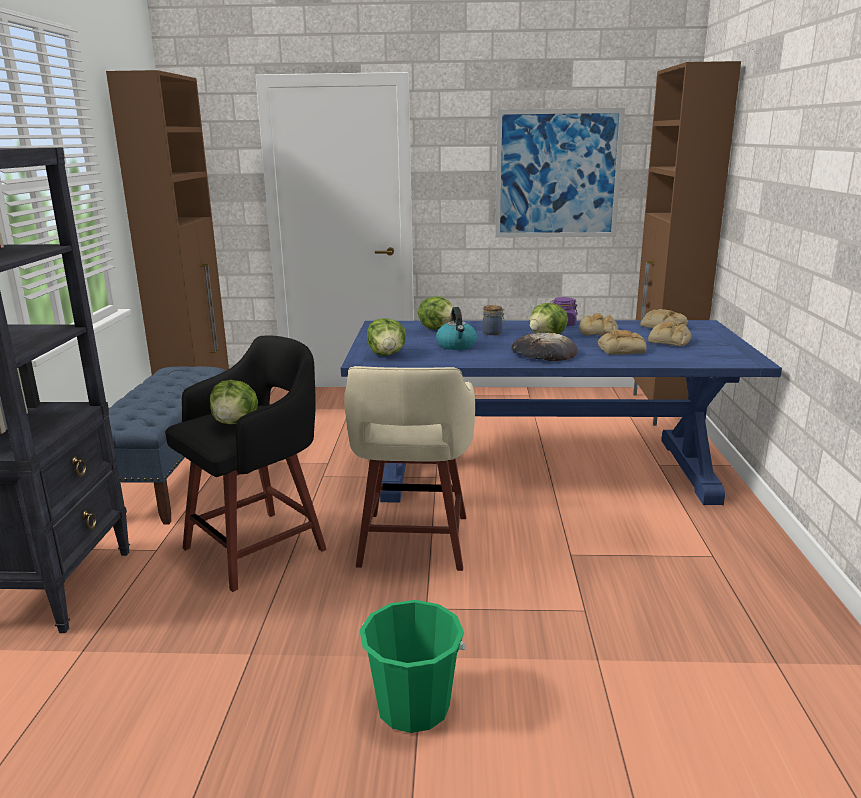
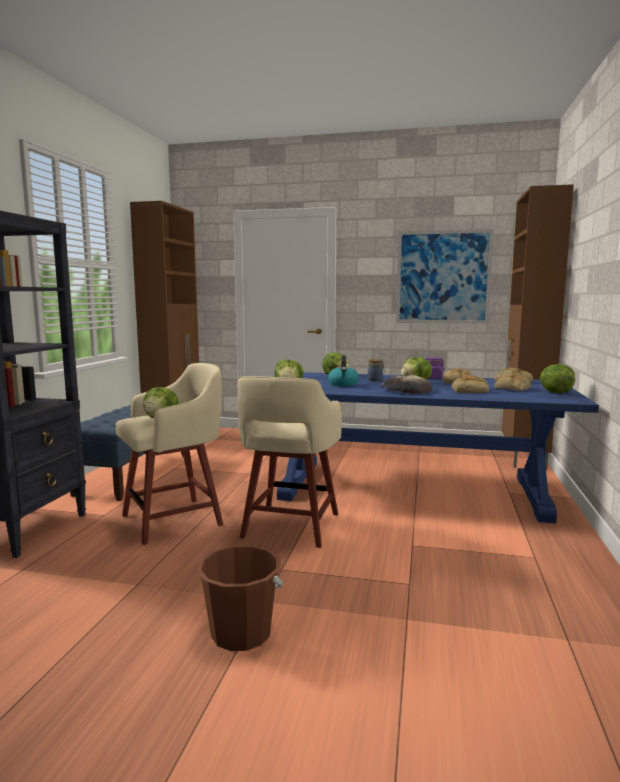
camera: 10 degrees right, 10 degrees down
black stool [165,336,327,592] -> beige stool [115,363,223,545]
green bucket [359,600,466,733] -> brown bucket [197,546,283,651]
none -> lettuce [540,364,575,393]

